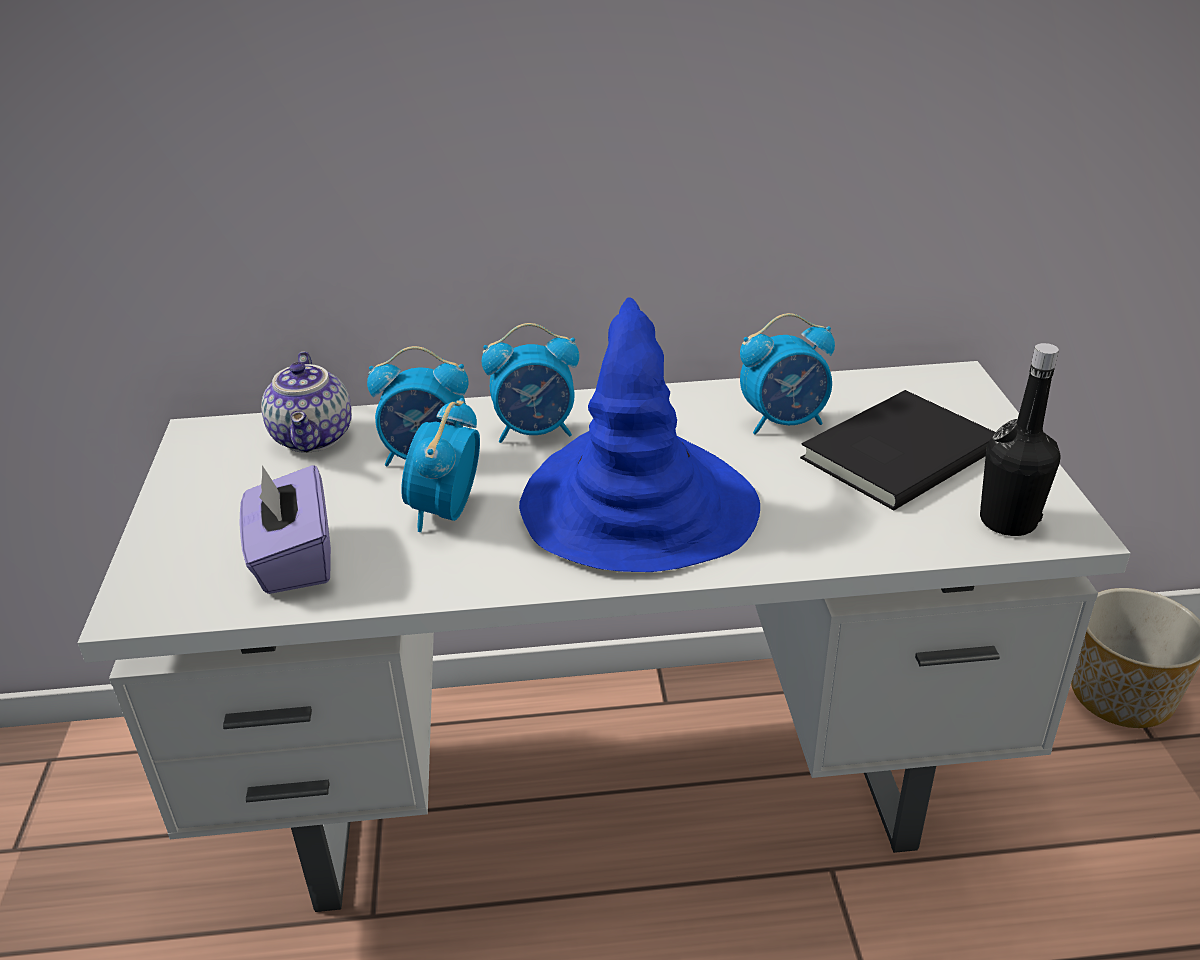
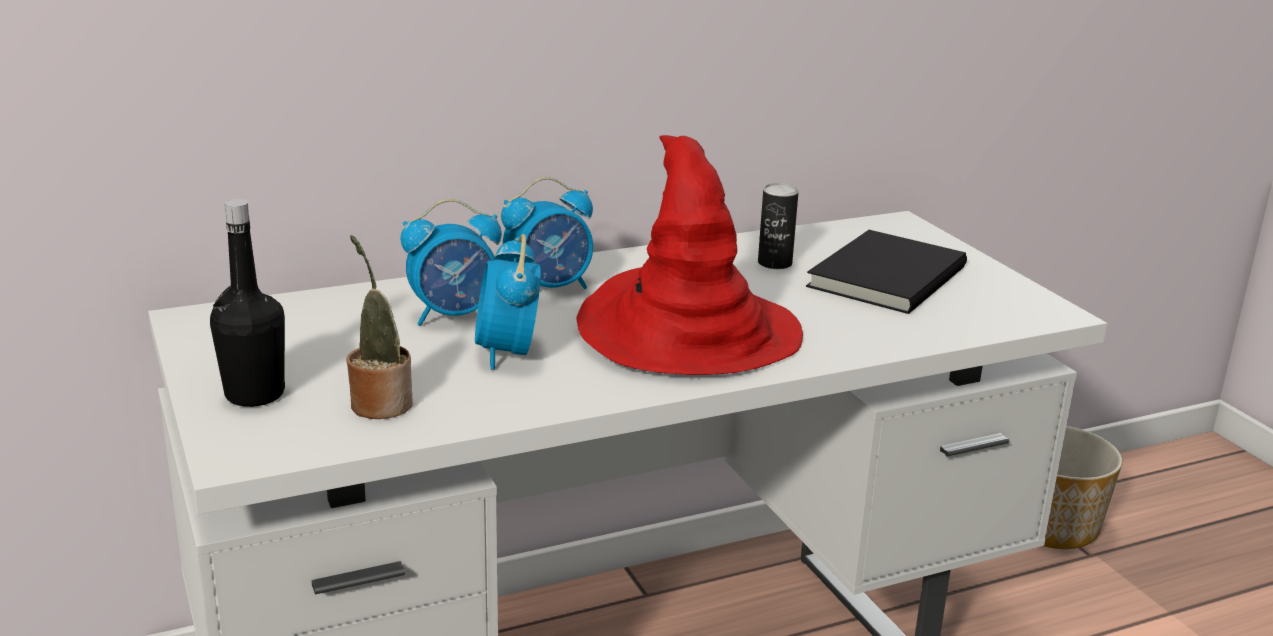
camera: 20 degrees left, 10 degrees down
purple tissue box [240,465,331,594] -> potted plant [347,235,413,419]
teapot [261,351,352,453] -> none
blue hat [519,297,760,572] -> red hat [576,135,803,375]
alarm clock [740,313,835,435] -> can [758,183,799,269]
black bottle [980,343,1060,536] -> black bottle moved to [210,199,285,407]

